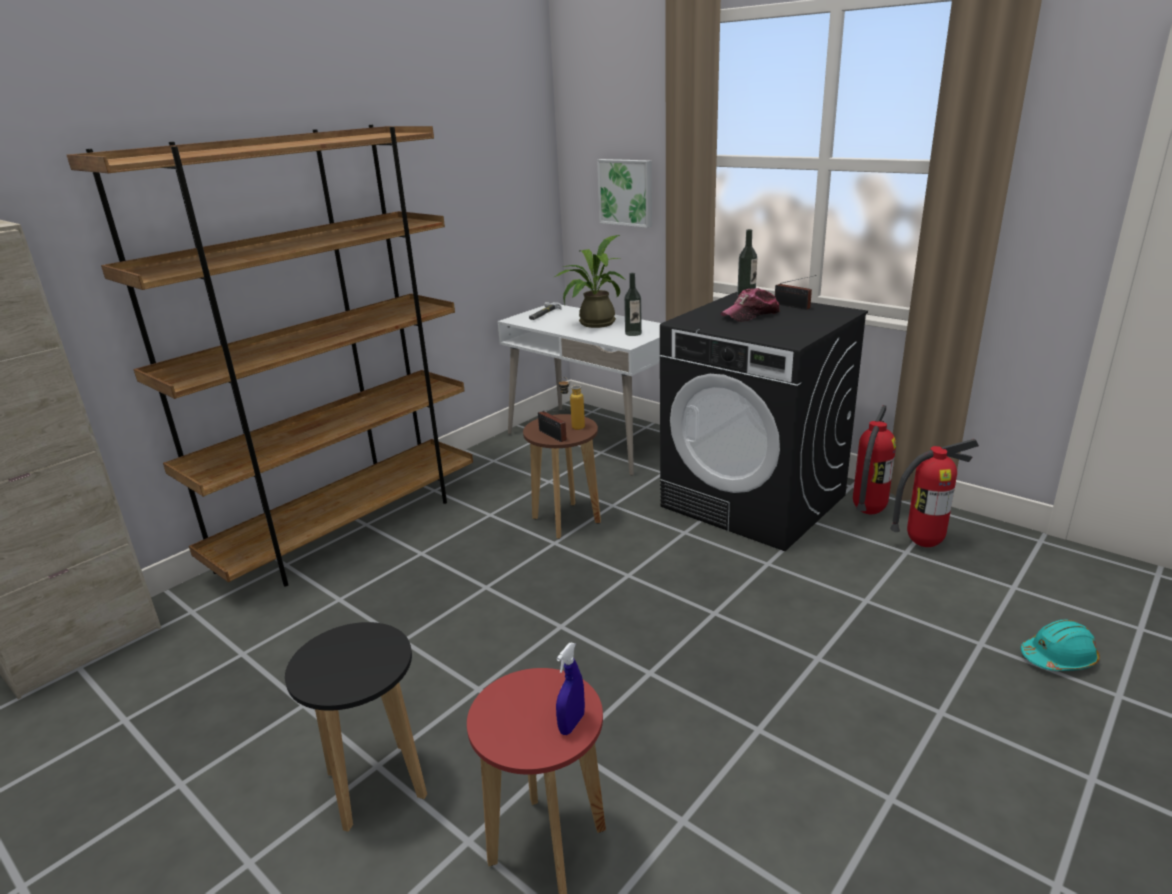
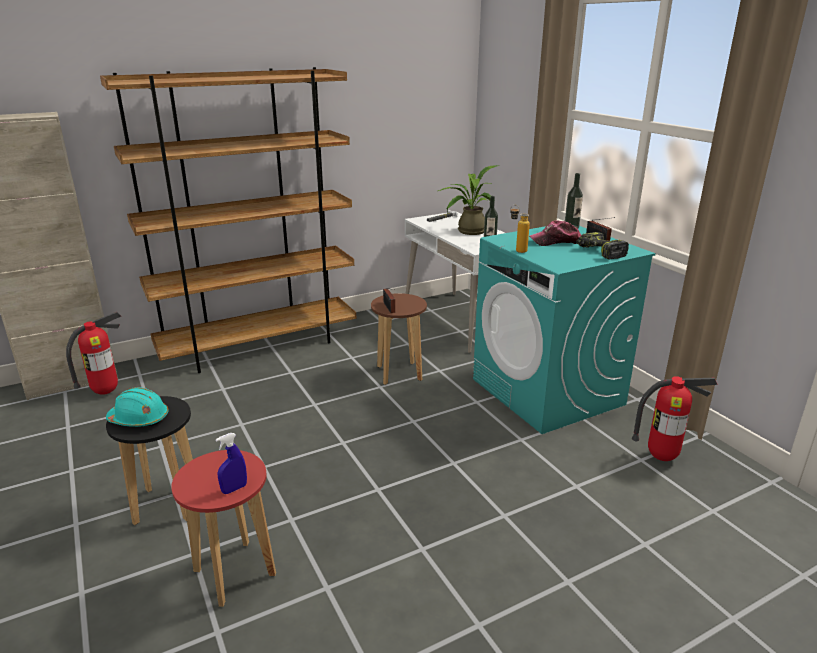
camera: 20 degrees right, 0 degrees up
bottle [558,377,585,430] -> bottle moved to [510,205,530,253]
picture [597,159,652,228] -> none
black washing machine [660,292,868,551] -> turquoise washing machine [473,226,656,434]
fire extinguisher [853,405,896,514] -> fire extinguisher moved to [66,312,121,395]
turquoise hard hat [1021,619,1100,671] -> turquoise hard hat moved to [106,387,169,427]
none -> power drill [576,232,629,260]

